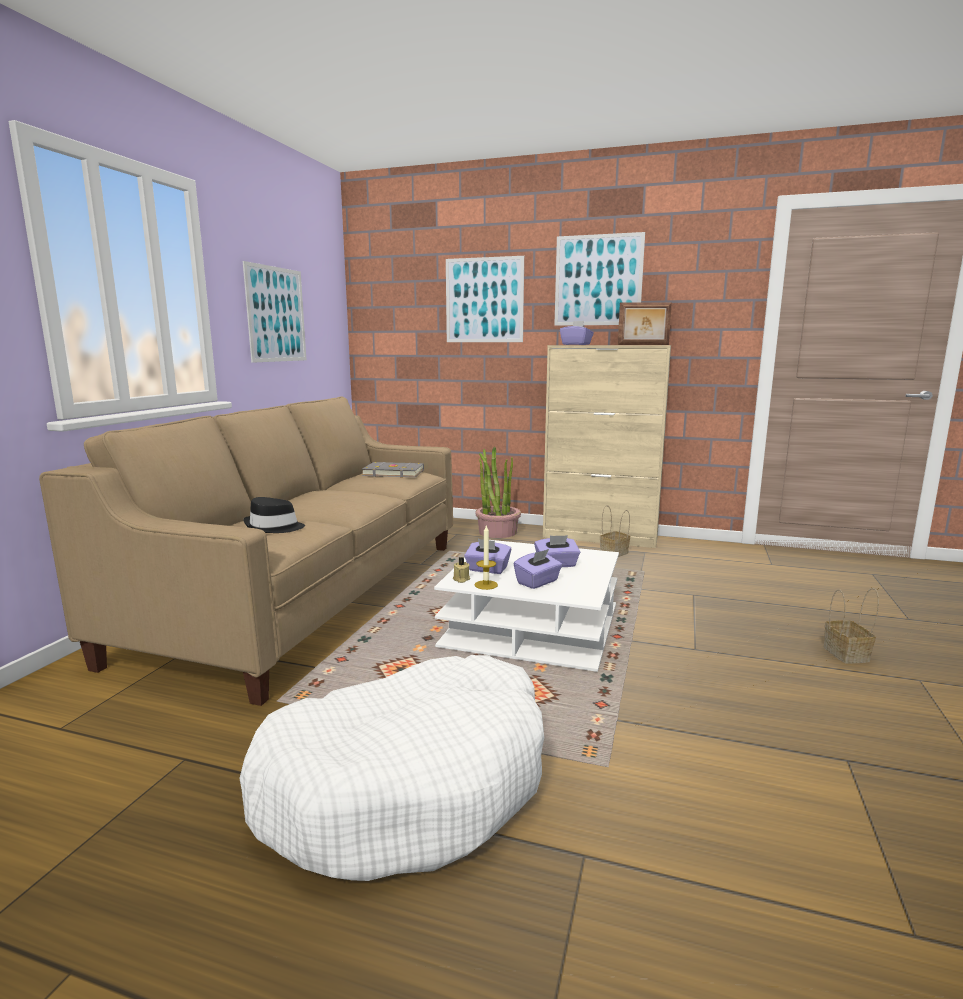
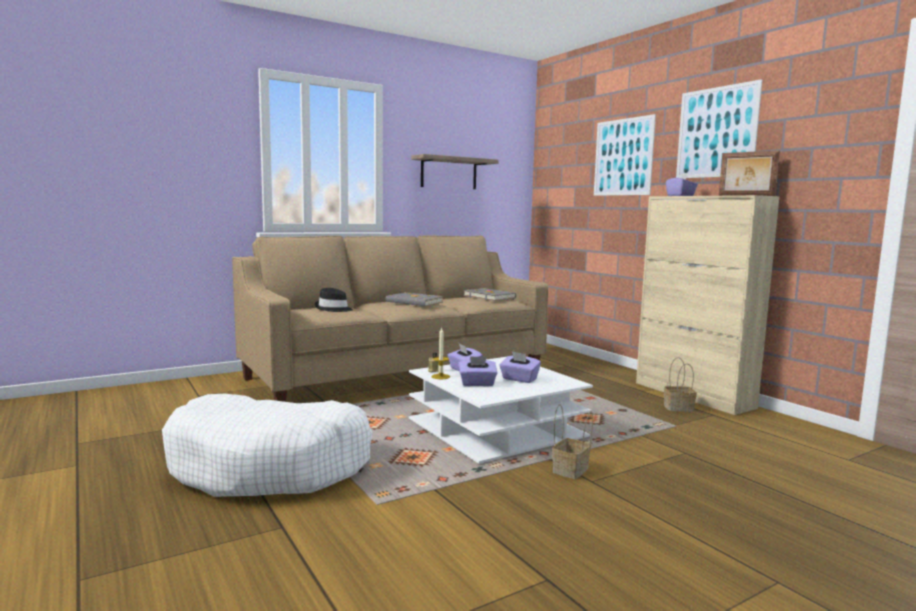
camera: 40 degrees right, 5 degrees down
picture [243,261,307,363] -> shelf [411,154,499,189]
potted plant [475,447,521,538] -> none
basket [824,588,879,663] -> basket moved to [552,404,593,479]
none -> grey book [385,292,443,306]

